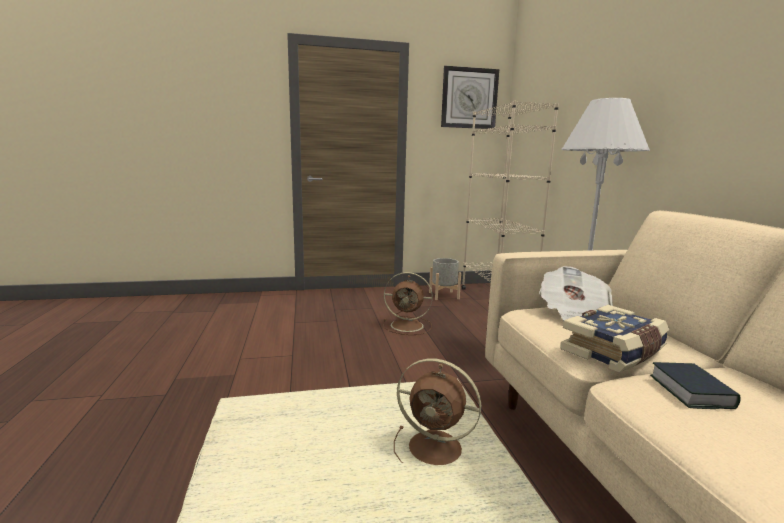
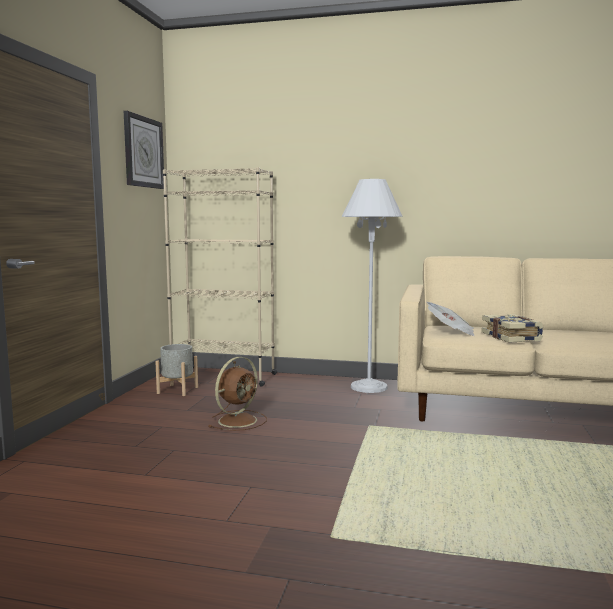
camera: 65 degrees left, 5 degrees down
brown fan [394,358,481,465] -> none
book [650,362,741,409] -> none

